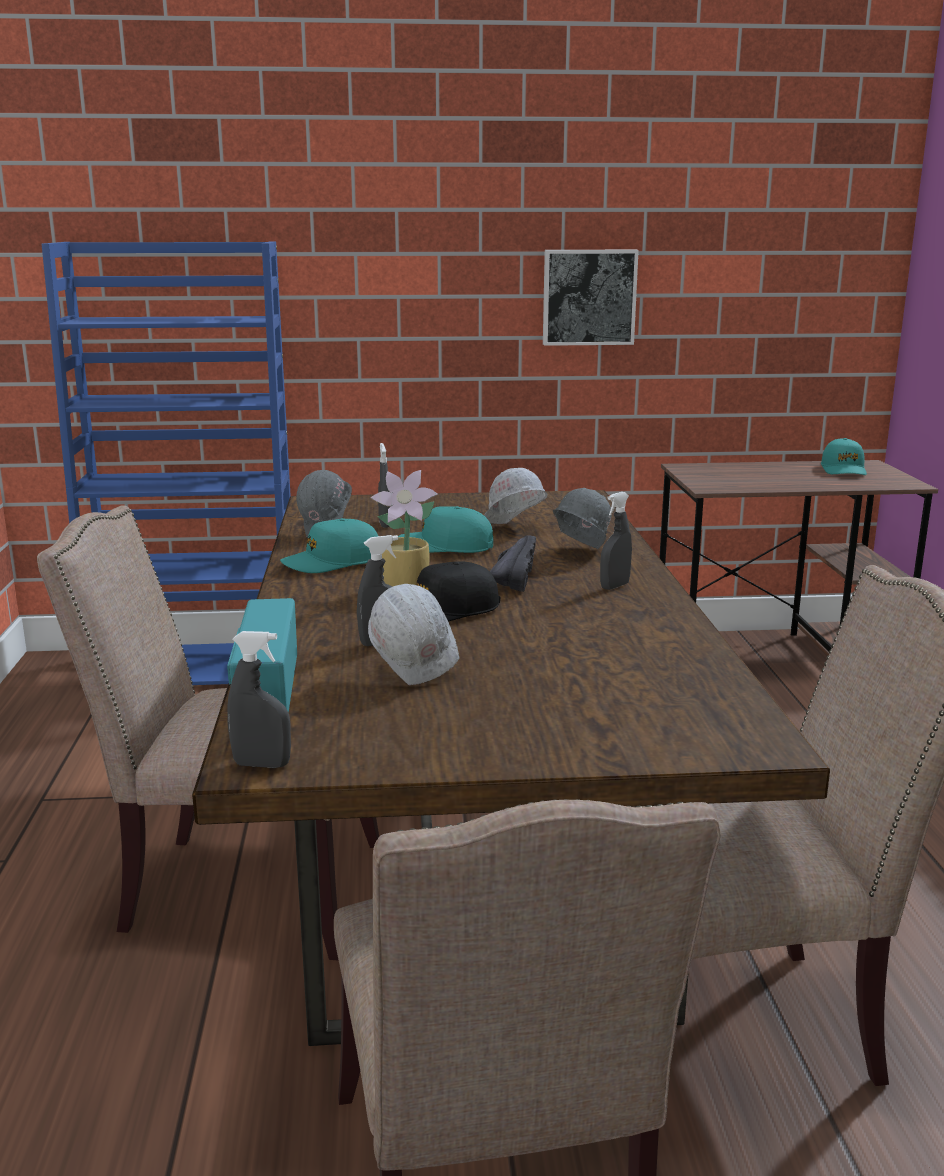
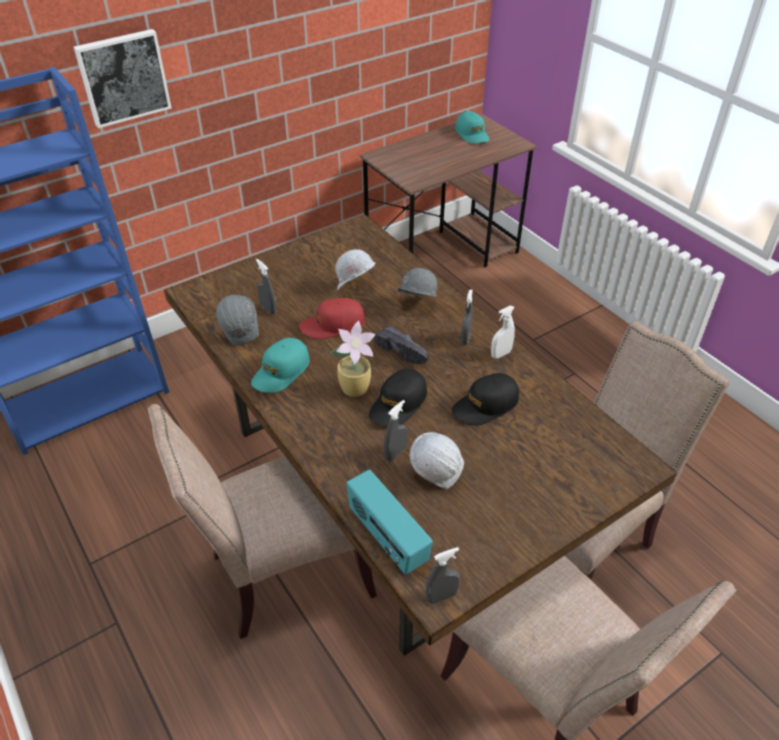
camera: 30 degrees left, 25 degrees up
turquoise cap [398,506,493,553] -> red cap [299,298,366,339]
black shoe [490,535,536,592] -> black shoe turned 150 degrees clockwise [374,326,429,364]
picture [543,250,639,346] -> picture moved to [74,29,172,128]
none -> black cap [452,373,519,425]
none -> white spray bottle [491,306,515,359]

